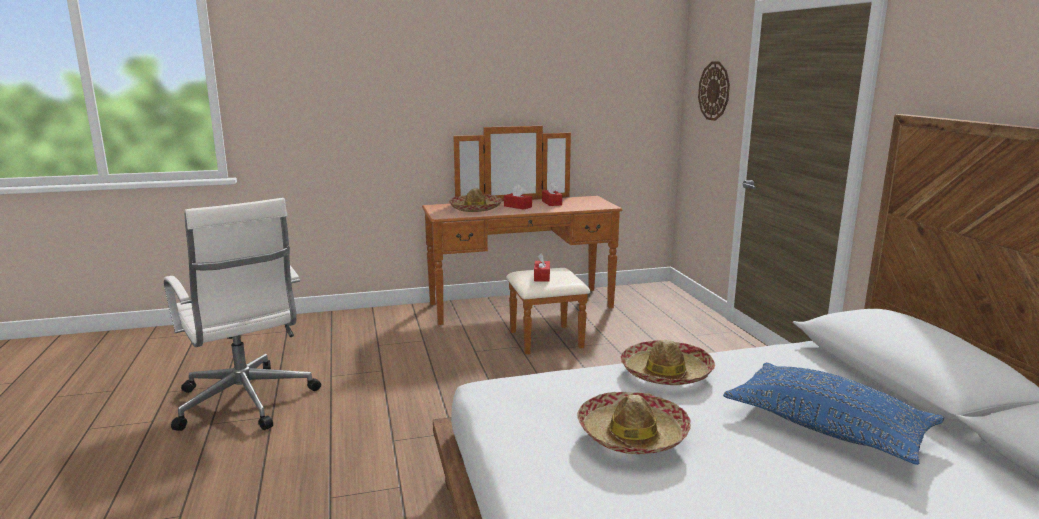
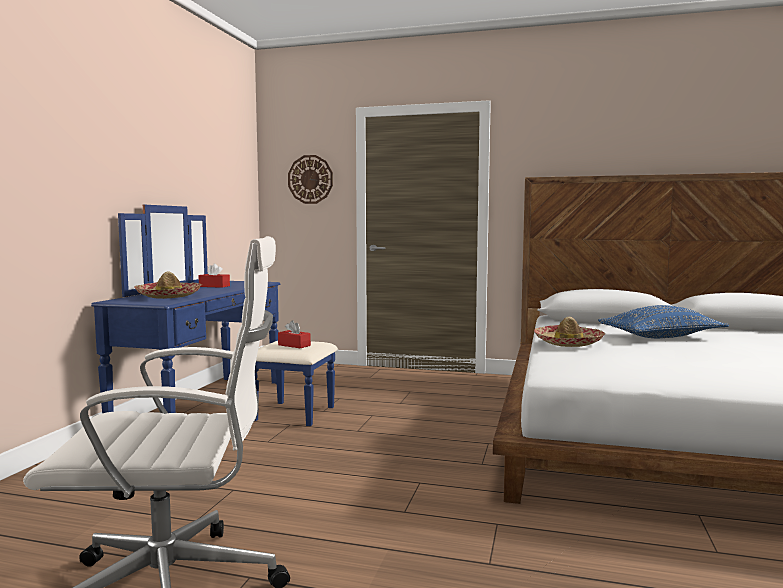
camera: 60 degrees left, 10 degrees down
brown dresser [422,126,623,355] -> blue dresser [91,205,338,426]
red tissue box [504,185,532,210] -> none
hat [577,392,691,454] -> none

